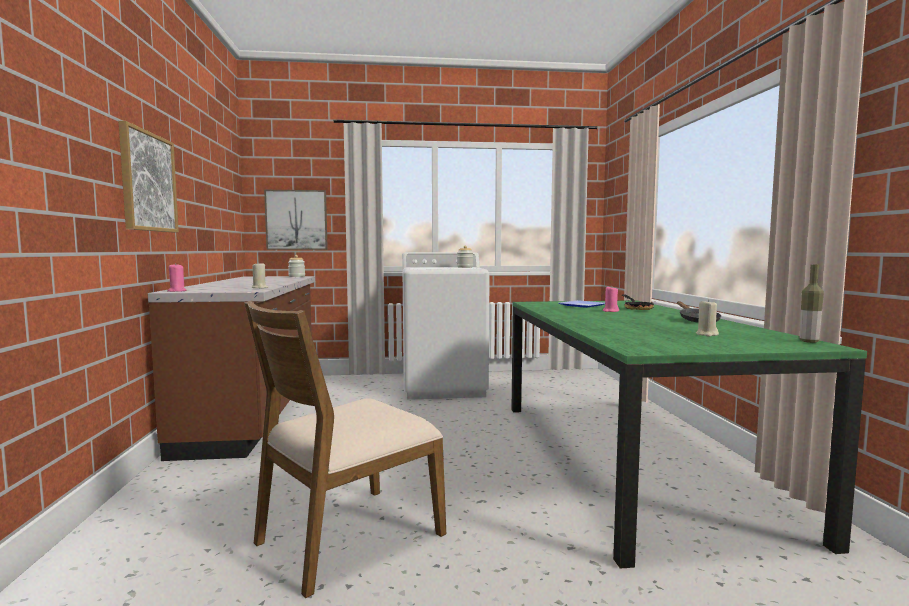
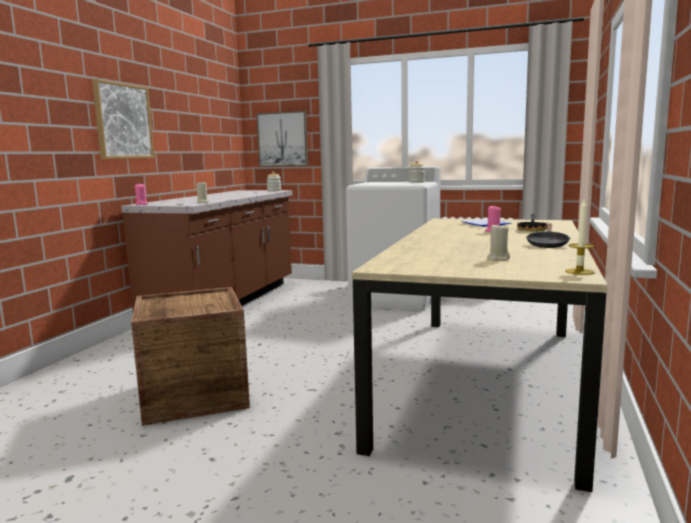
camera: 25 degrees right, 5 degrees up
brown chair [245,301,446,598] -> crate [131,287,250,426]
green dining table [512,300,867,569] -> beige dining table [352,218,608,492]
bottle [800,265,824,343] -> candle [565,200,595,275]

